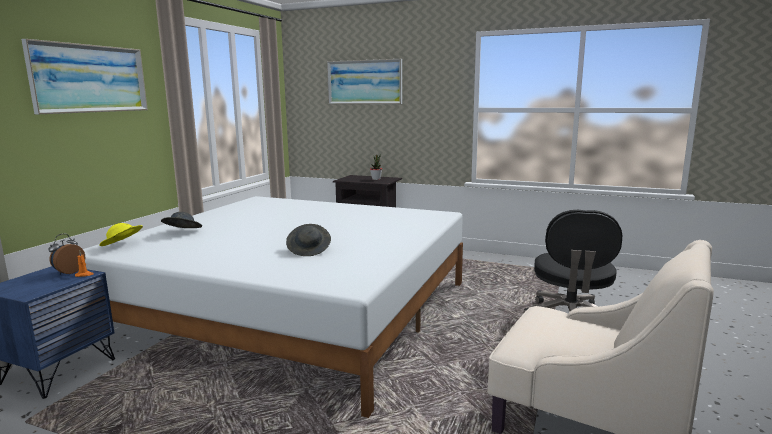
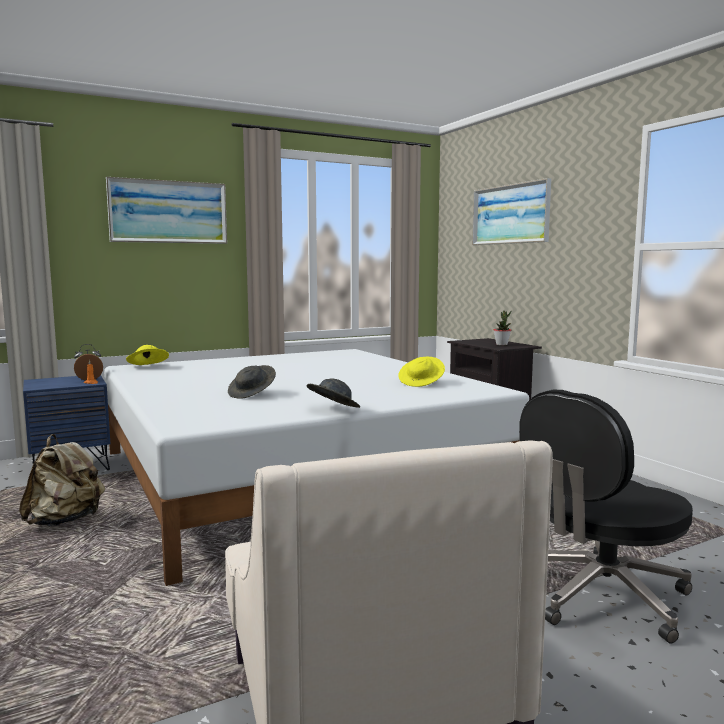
camera: 40 degrees right, 5 degrees down
grey hat [161,212,202,228] -> grey hat moved to [307,378,360,408]
none -> beige backpack [19,434,105,526]
none -> yellow hat [398,356,445,387]

